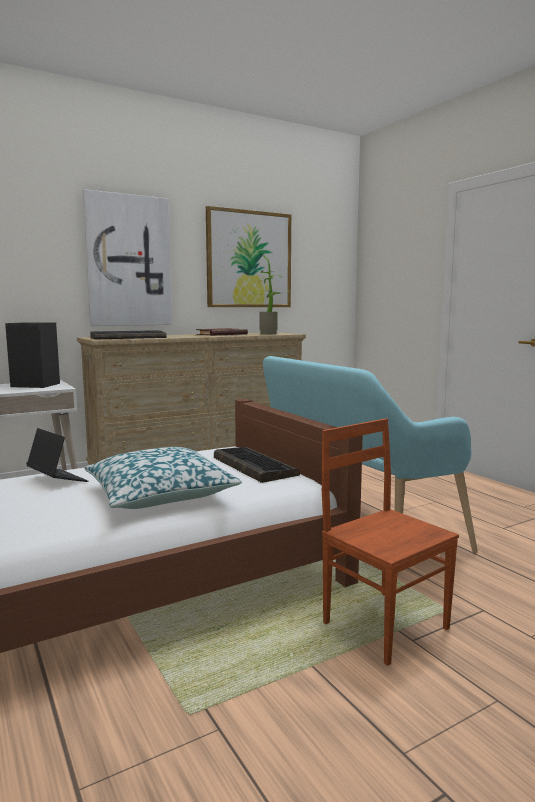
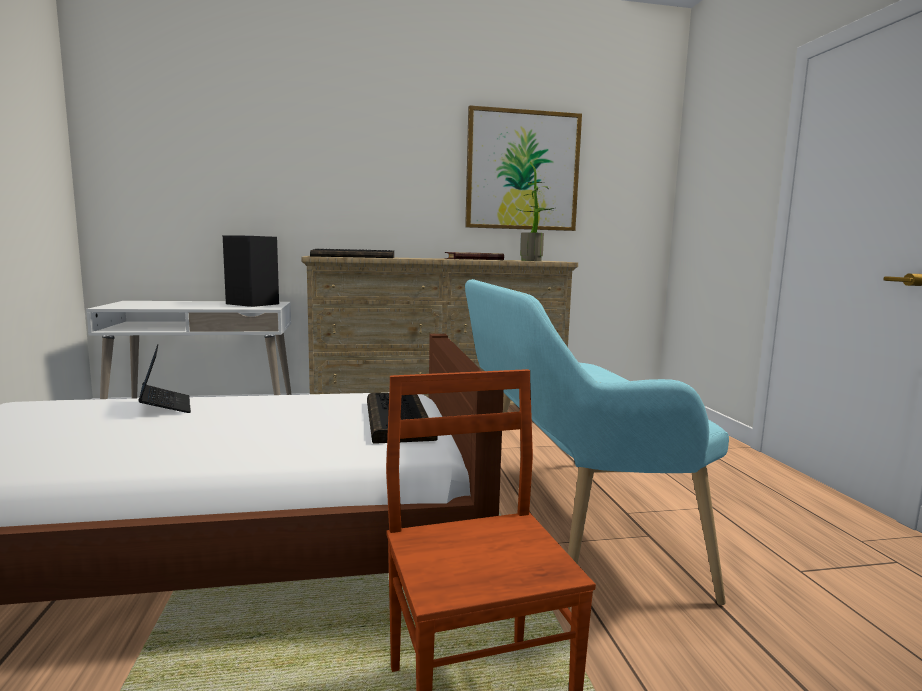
camera: 20 degrees right, 0 degrees up
picture [83,189,172,326] -> none
pillow [84,447,242,509] -> none

